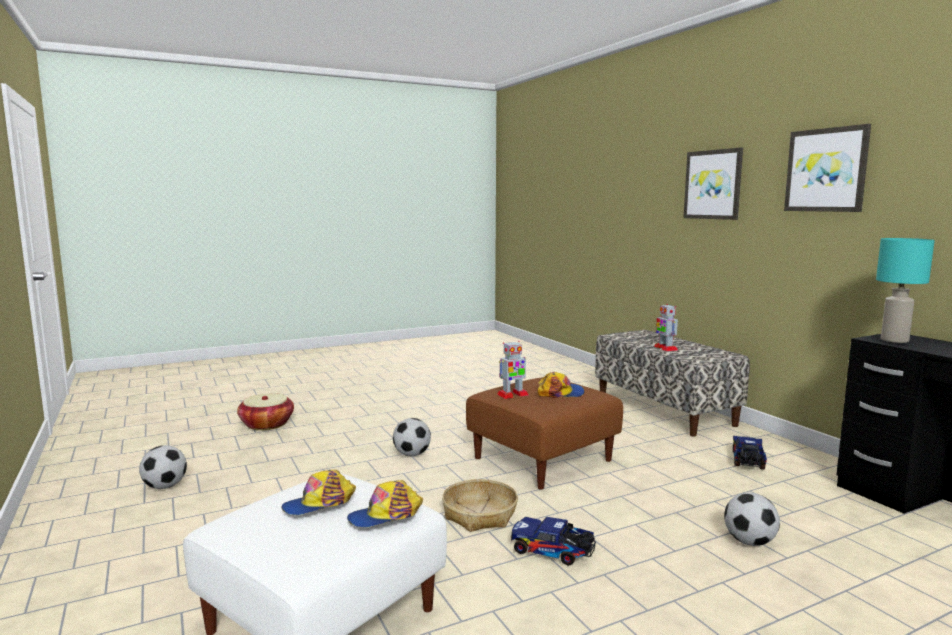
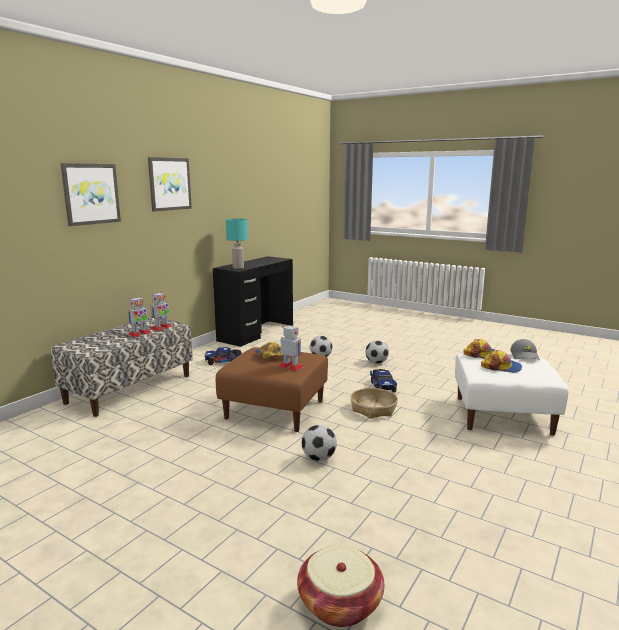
camera: 120 degrees left, 5 degrees up
football [139,445,187,489] -> football moved to [365,340,389,364]
none -> toy robot [151,292,172,331]
none -> grey cap [510,339,540,360]

